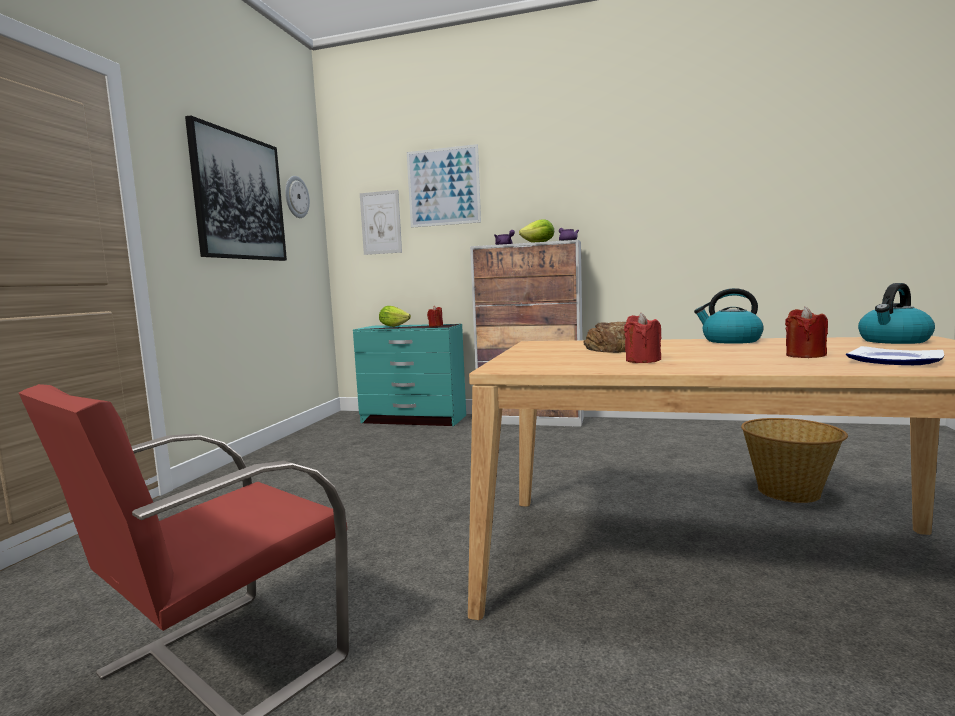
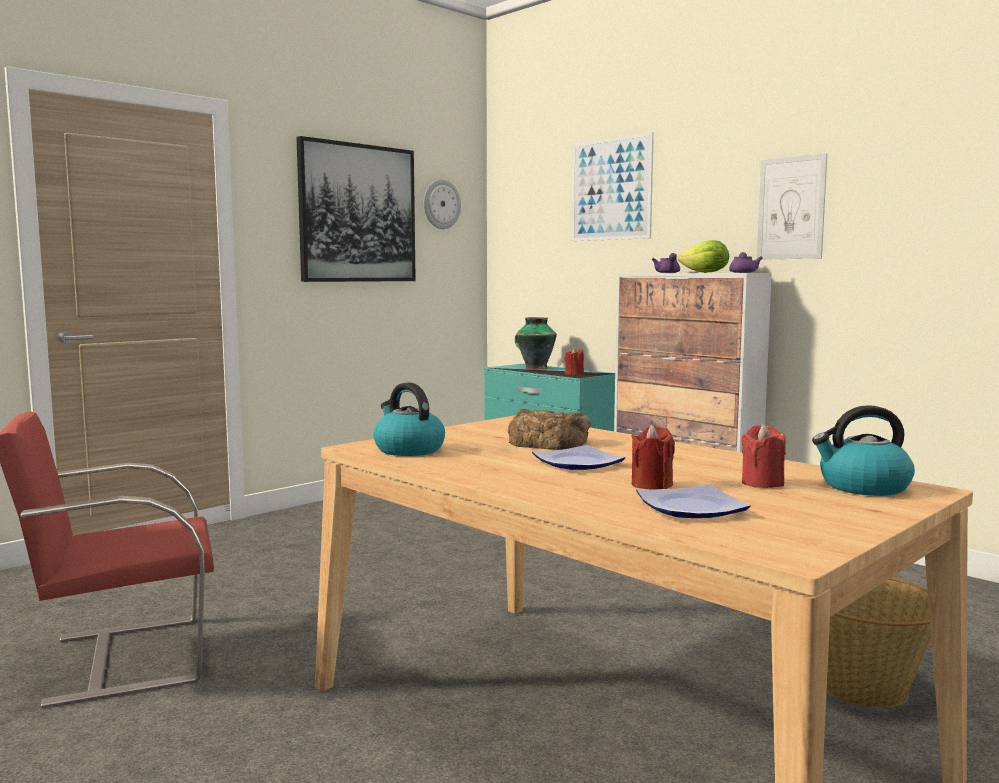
camera: 30 degrees right, 0 degrees up
picture [360,190,402,255] -> picture moved to [757,153,827,259]
lettuce [379,306,411,327] -> vase [515,317,557,369]
red candle [624,312,662,363] -> red candle moved to [741,424,786,488]
kettle [694,288,764,344] -> kettle moved to [373,383,445,456]
none -> plate [532,445,625,470]

